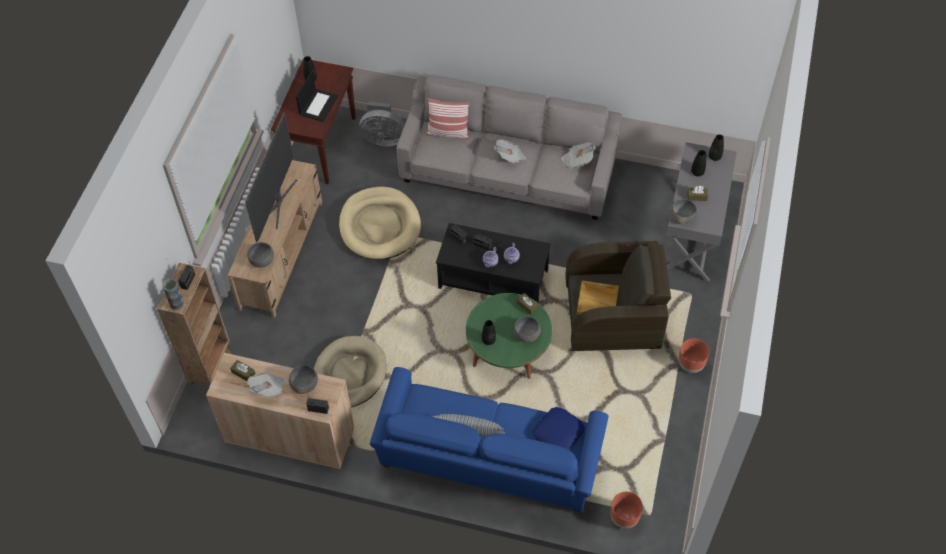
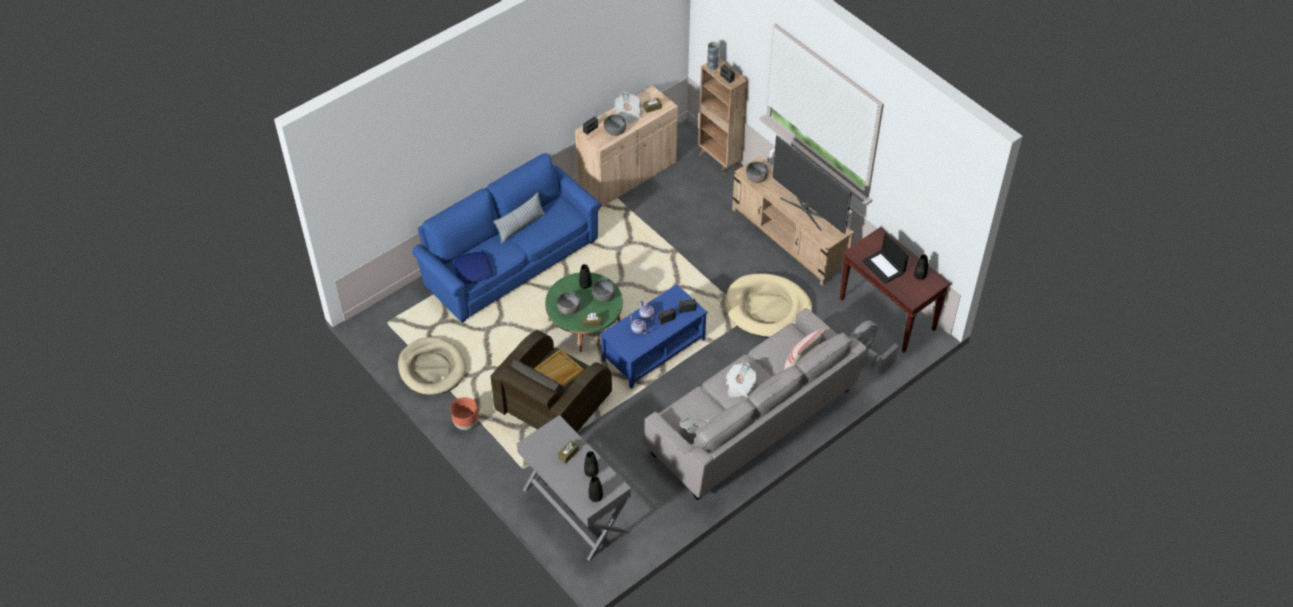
camera: 125 degrees right, 5 degrees down
beige dog bed [314,336,387,407] -> beige dog bed moved to [398,337,467,395]
black coffee table [436,223,551,303] -> blue coffee table [600,284,708,389]
brown planter [610,492,643,529] -> none
grey bowl [670,199,697,224] -> grey bowl moved to [592,279,616,302]

